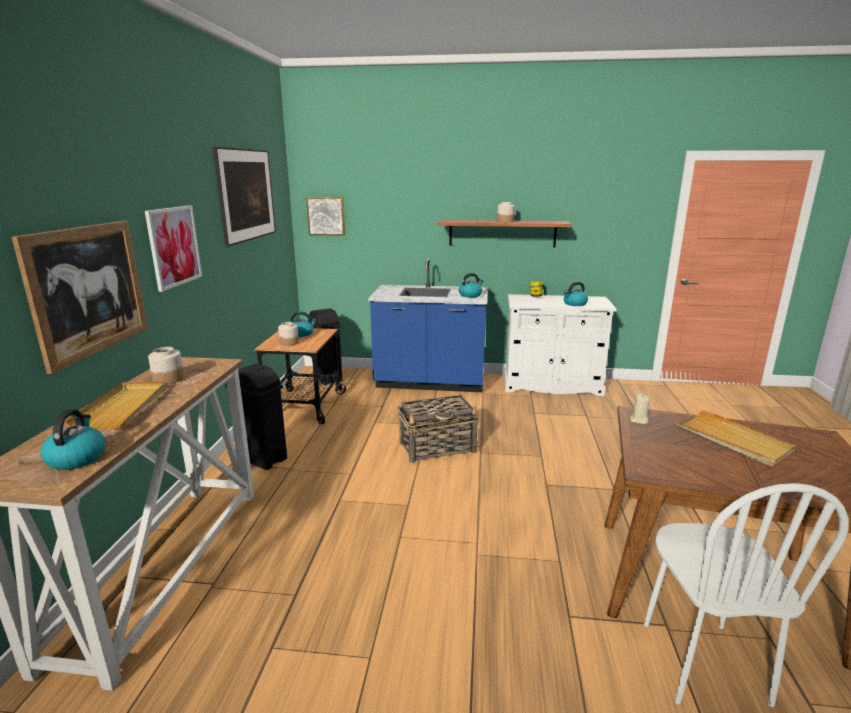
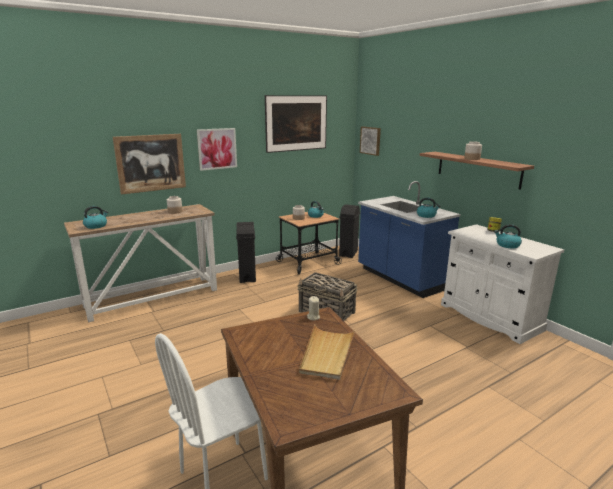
camera: 50 degrees right, 0 degrees up
beige tray [65,382,167,430] -> none

